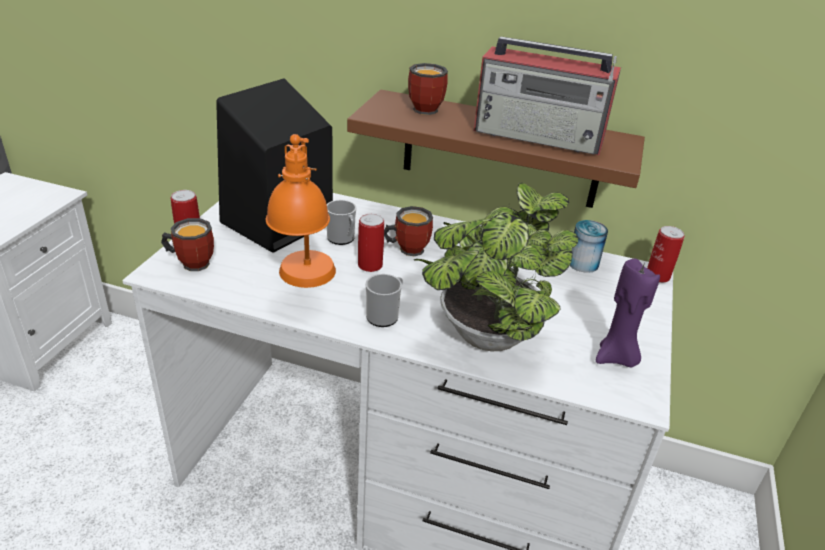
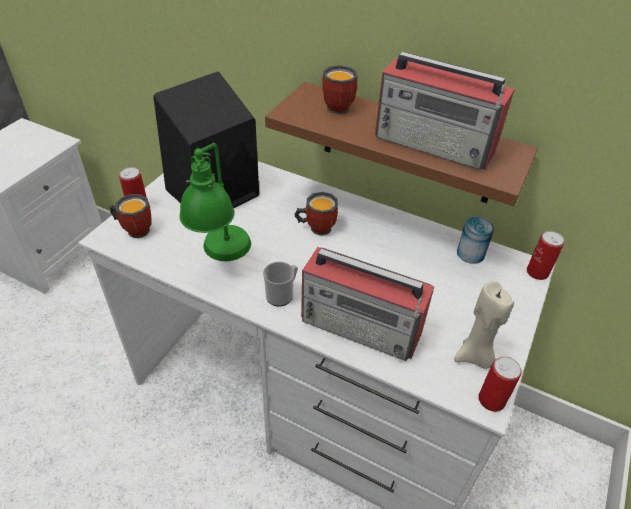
camera: 10 degrees right, 10 degrees up
orange table lamp [266,134,336,288] -> green table lamp [179,143,251,261]
mug [327,200,356,245] -> none
can [358,213,384,272] -> can moved to [478,356,522,412]
potted plant [414,183,578,351] -> radio [301,247,435,361]
purple candle [596,259,660,367] -> beige candle [454,281,514,369]

